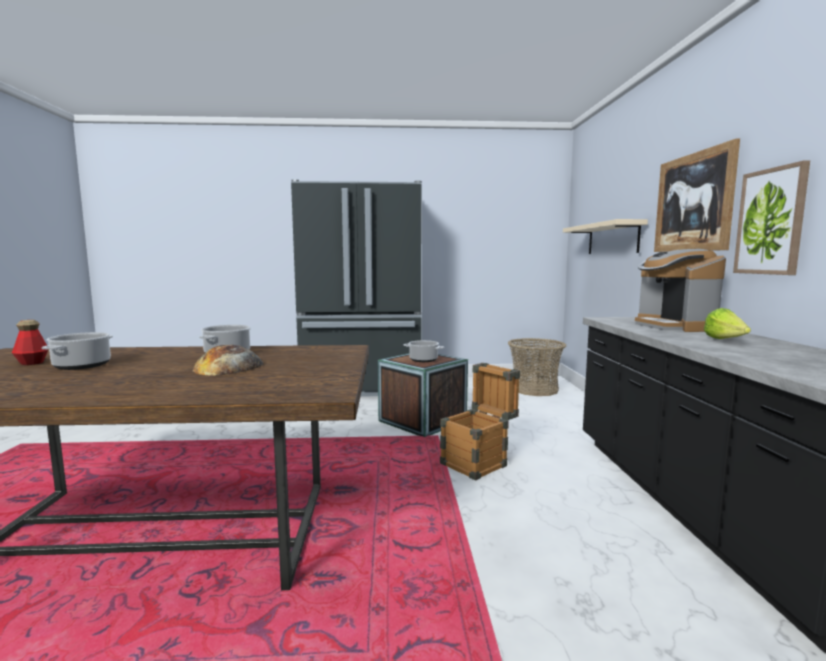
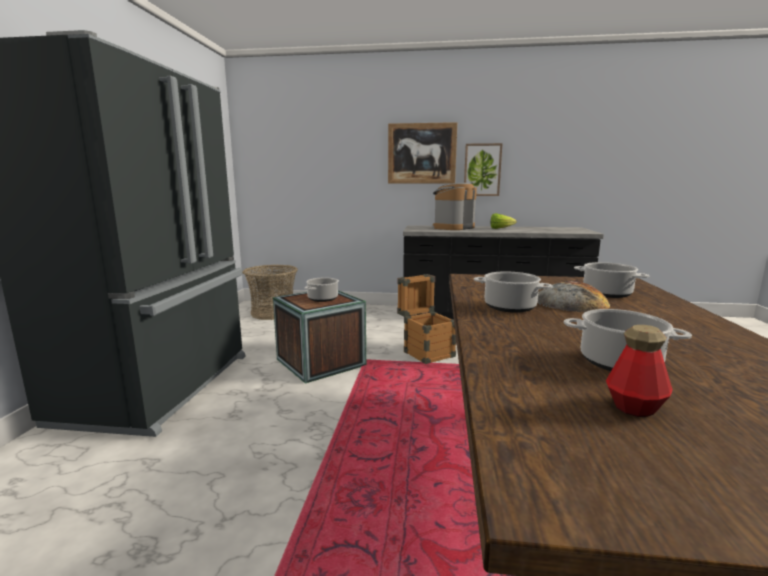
camera: 80 degrees left, 5 degrees up
beige shelf [563,219,648,254] -> none
coffee machine [635,249,726,332] -> coffee machine turned 135 degrees clockwise [433,183,477,230]
none -> cooking pot [574,262,650,298]

